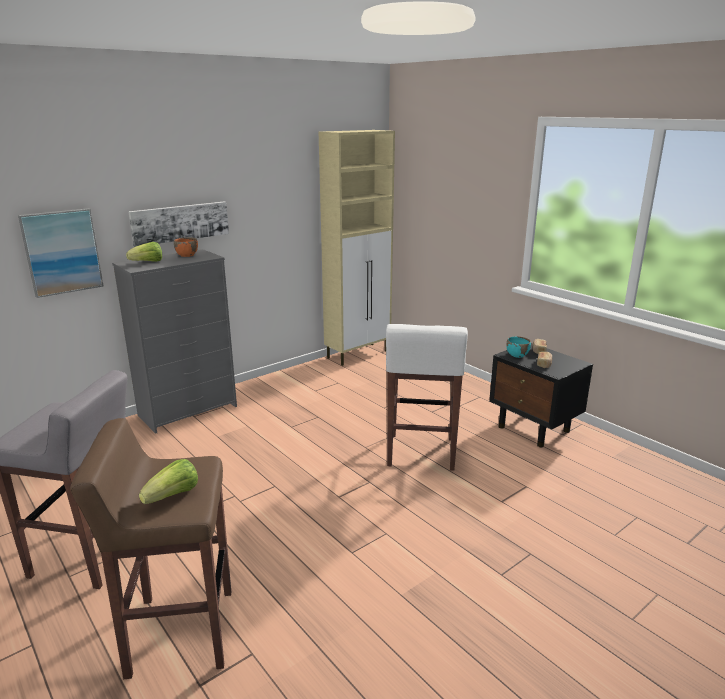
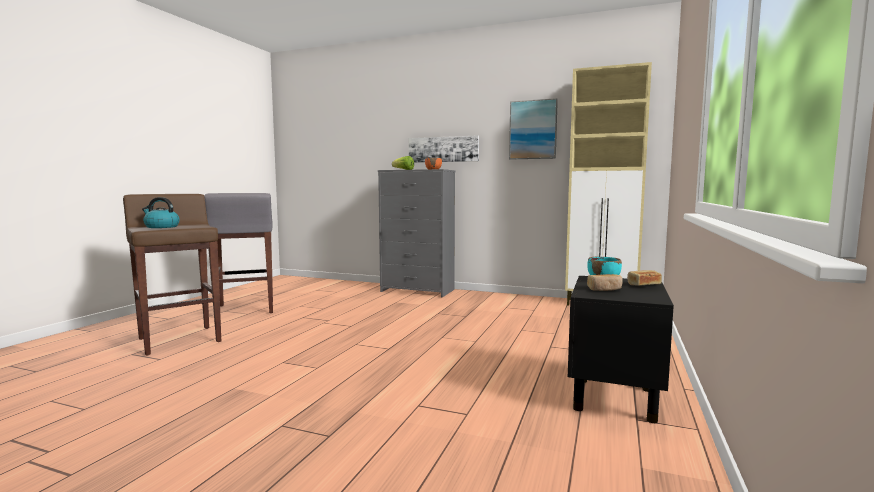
camera: 60 degrees right, 15 degrees down
picture [18,208,104,298] -> picture moved to [509,98,558,159]
lettuce [139,459,198,504] -> kettle [142,197,180,228]
white stool [386,324,468,471] -> none

